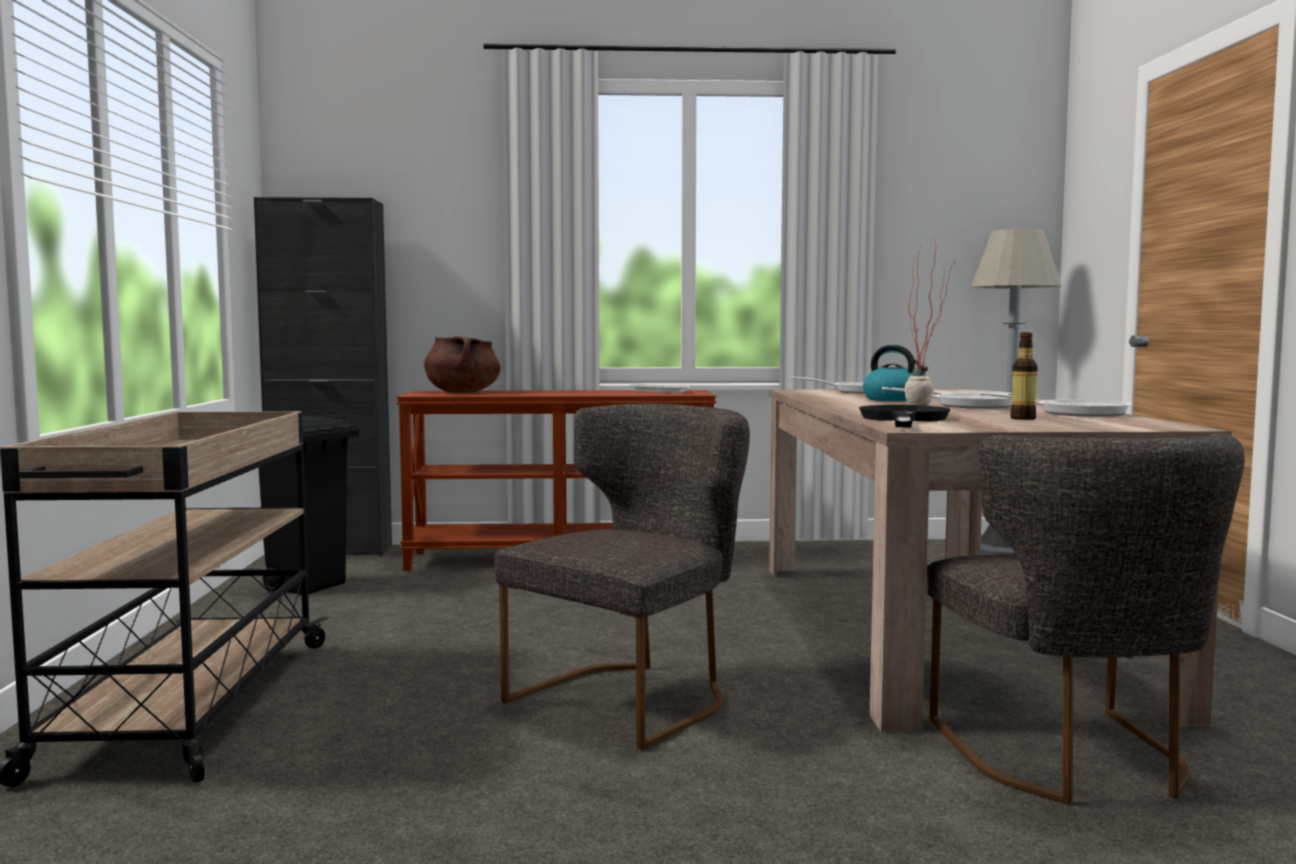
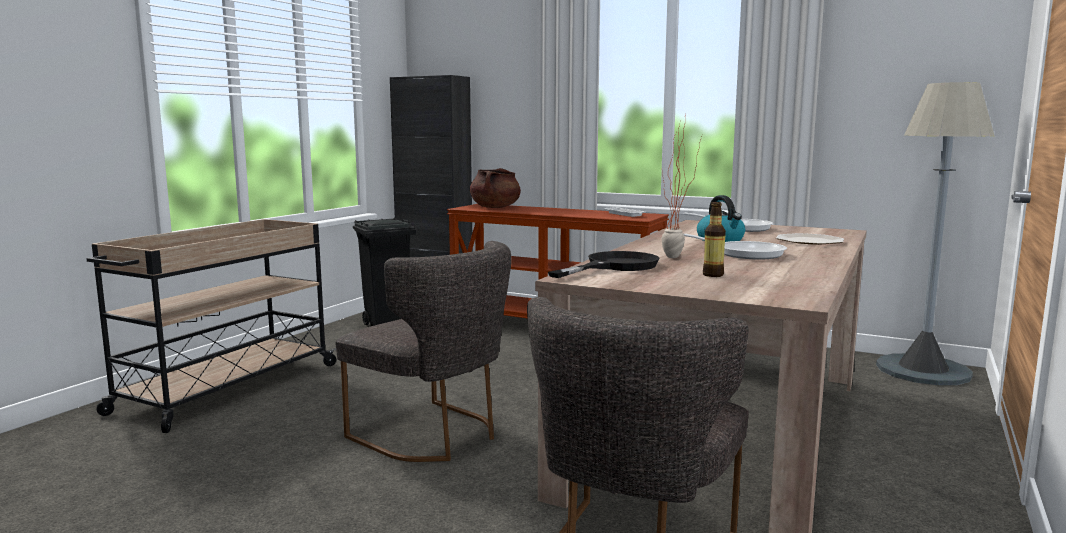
camera: 30 degrees right, 5 degrees up
grey chair [495,403,750,750] -> grey chair turned 60 degrees clockwise [335,241,512,462]
frying pan [979,392,1132,417] -> none

